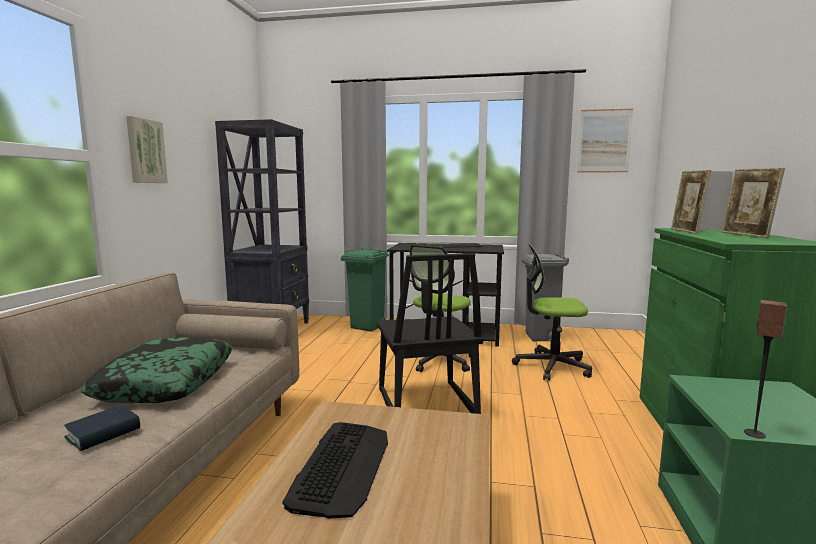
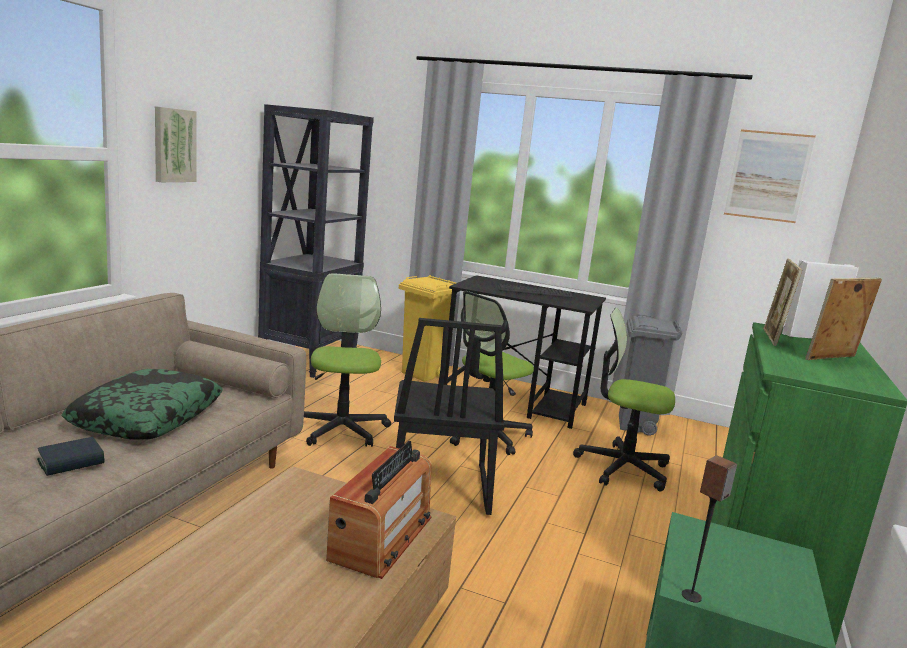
camera: 10 degrees right, 5 degrees up
keyboard [282,422,388,519] -> none
green trash can [341,248,389,332] -> yellow trash can [399,275,456,382]
picture frame [722,168,785,238] -> picture frame turned 60 degrees clockwise [805,278,882,360]
none -> office chair [304,273,391,447]
none -> radio [326,441,431,579]

